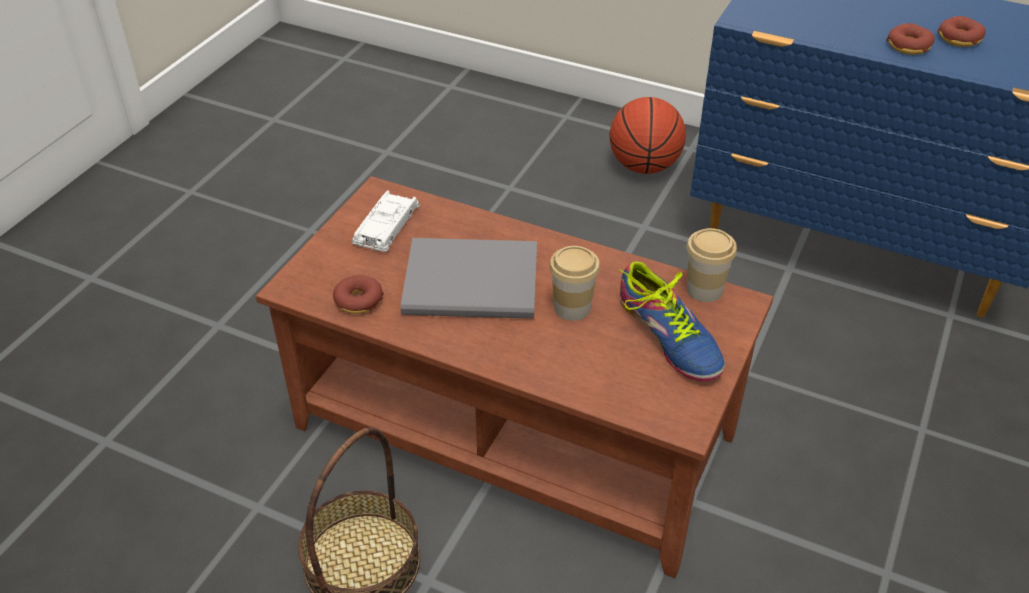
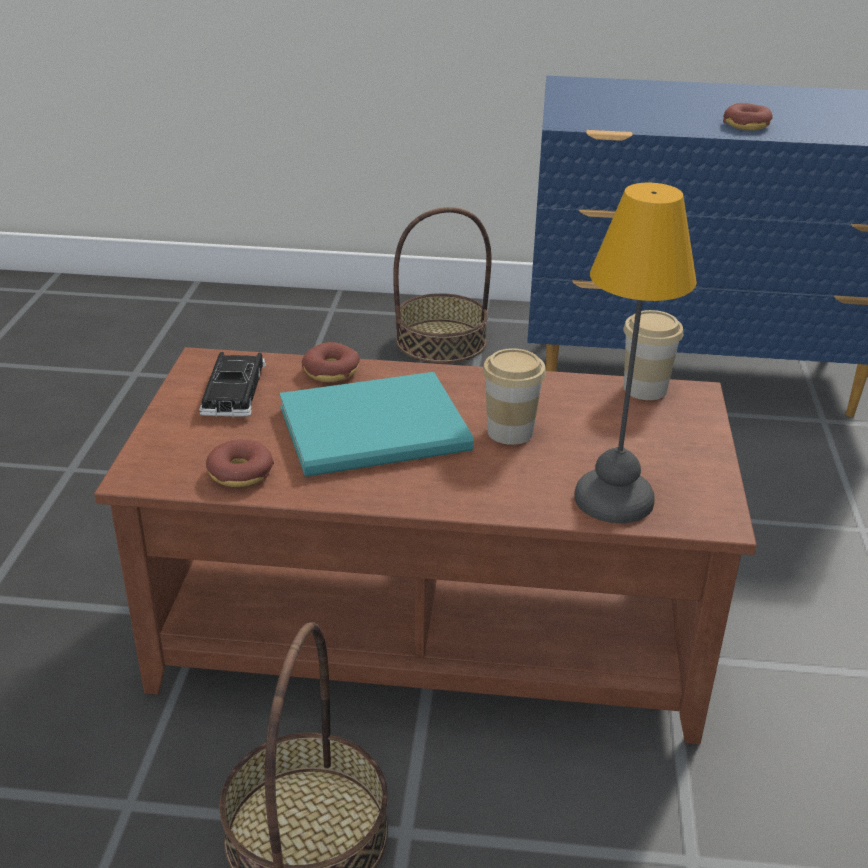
camera: 20 degrees left, 10 degrees down
white toy car [352,190,420,252] -> black toy car [199,352,266,417]
grey book [400,238,537,319] -> turquoise book [279,372,474,477]
basketball [609,97,686,174] -> basket [393,207,492,364]
shoe [619,261,725,381] -> none
donut [937,16,986,47] -> donut moved to [302,342,360,382]
none -> table lamp [574,183,697,523]

